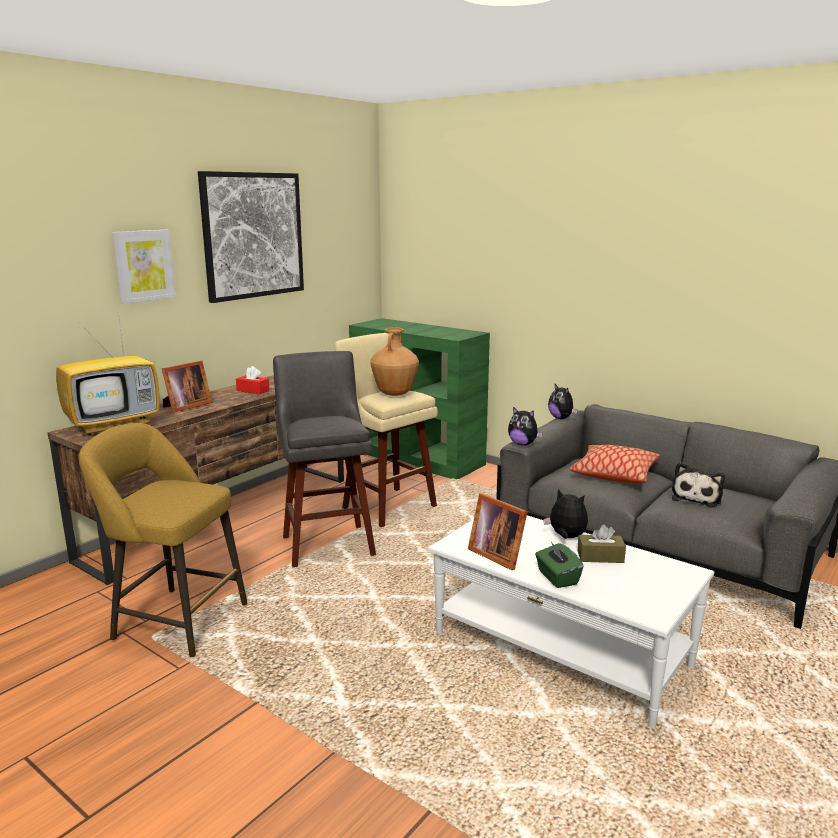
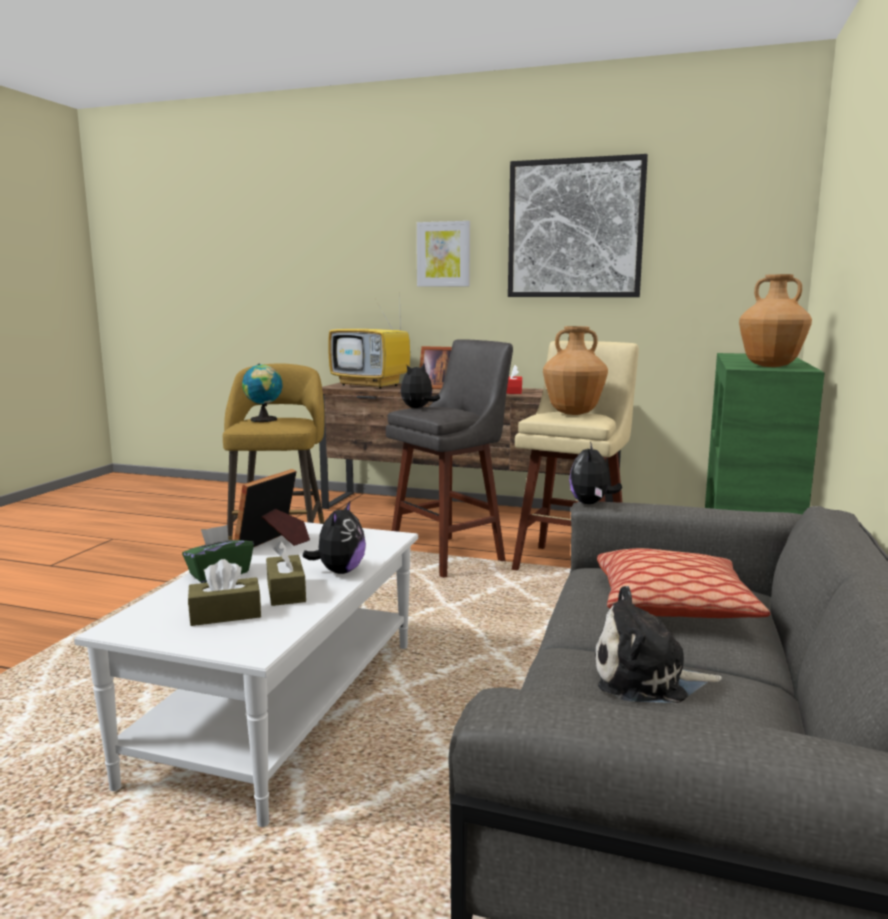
camera: 70 degrees right, 5 degrees down
plush toy [548,384,578,419] -> plush toy moved to [401,364,440,408]
none -> brown tissue box [188,559,261,626]
none -> globe [242,364,283,422]
none -> brown vase [739,274,812,367]

